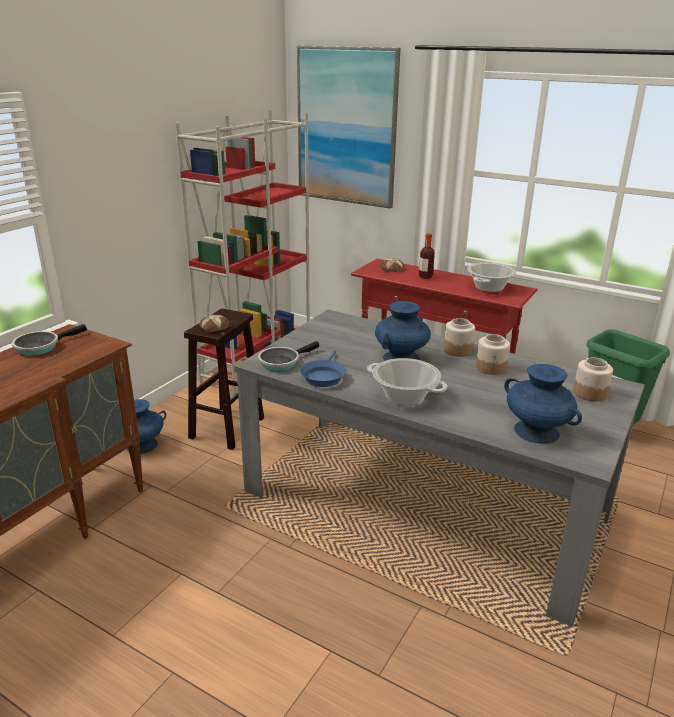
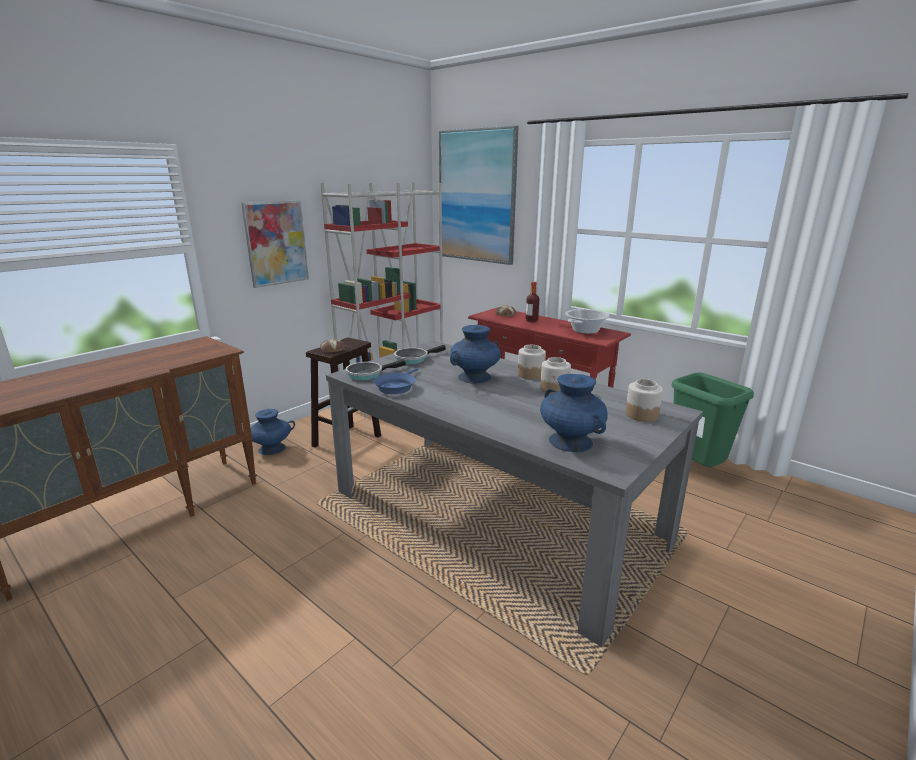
camera: 10 degrees right, 5 degrees down
frying pan [12,324,87,356] -> frying pan moved to [394,345,446,365]
cooking pot [367,358,448,405] -> none
none -> picture [241,200,309,288]

